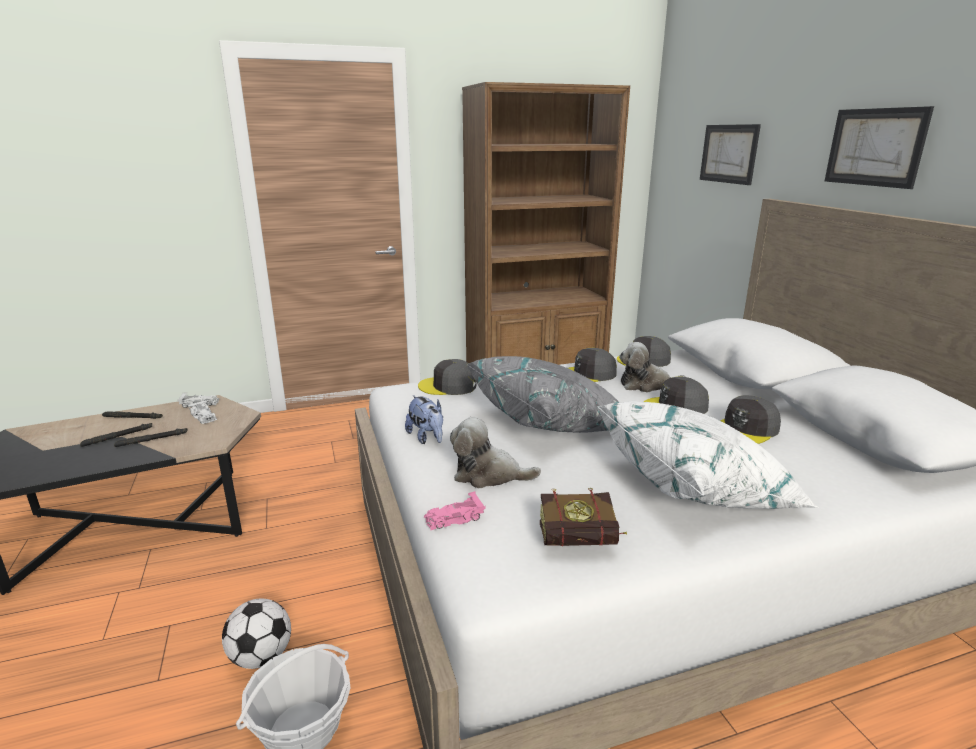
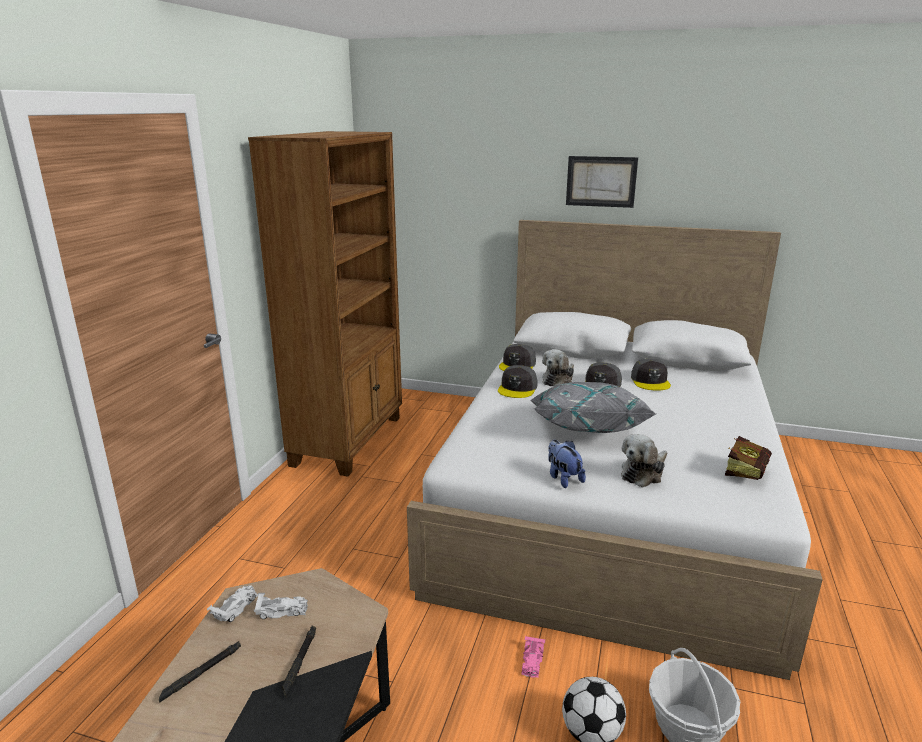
camera: 55 degrees left, 0 degrees up
black flashlight [80,423,152,447] -> none
plush toy [405,395,443,444] -> plush toy turned 120 degrees counterclockwise [548,440,586,488]
grey cap [418,359,476,395] -> none
pink toy car [424,491,486,531] -> pink toy car moved to [521,636,545,678]
white pillow [598,401,819,509] -> none
picture [700,124,761,185] -> none

